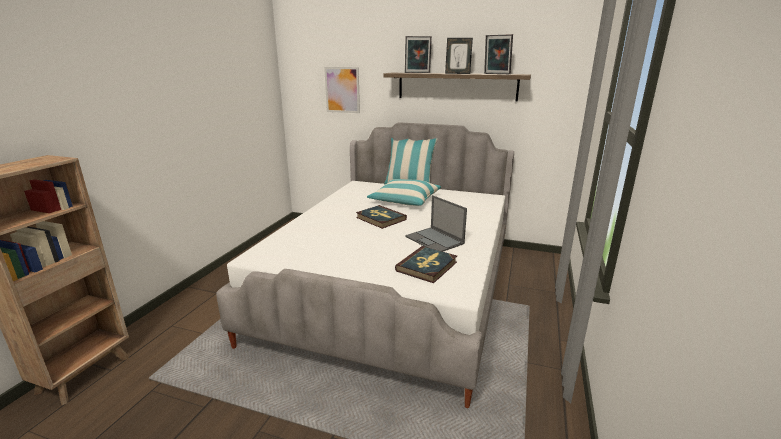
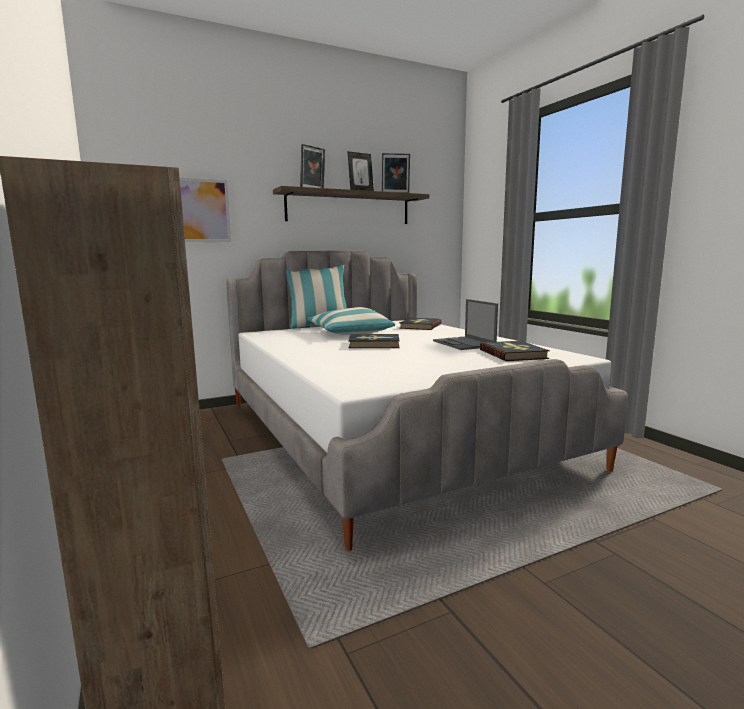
camera: 45 degrees left, 10 degrees down
laptop [405,195,467,252] -> laptop turned 60 degrees clockwise [433,299,498,350]
none -> book [399,318,442,330]

